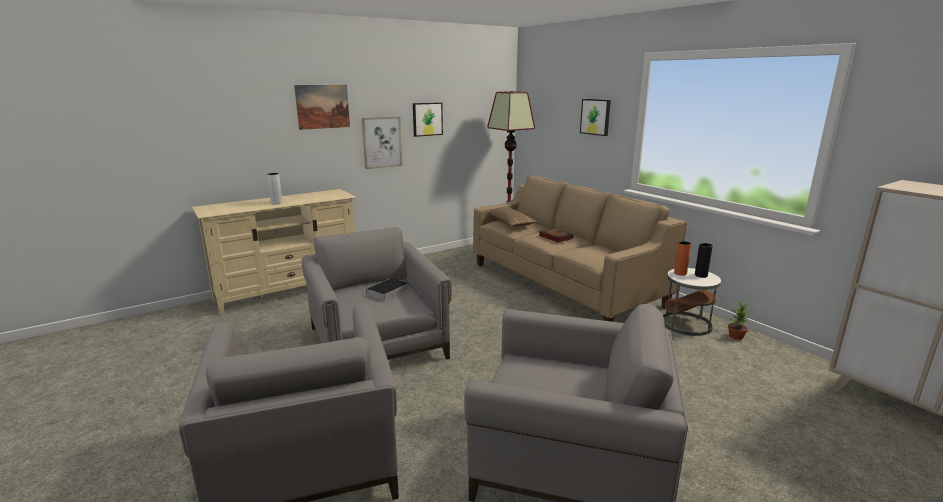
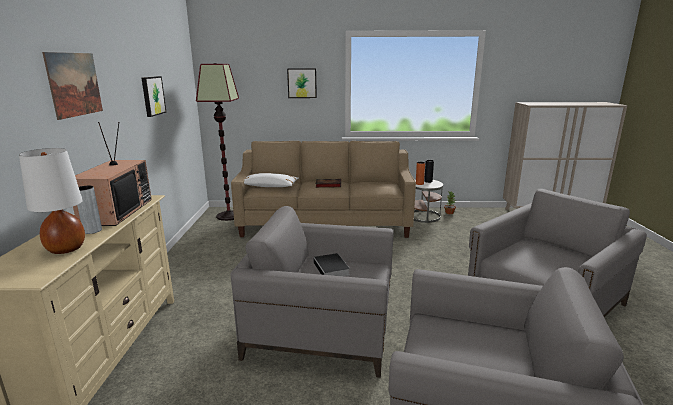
camera: 55 degrees left, 0 degrees up
picture [362,116,402,169] -> none
brown pillow [487,207,537,226] -> white pillow [244,173,299,187]
none -> white table lamp [19,148,85,254]
none -> television [73,122,152,226]

